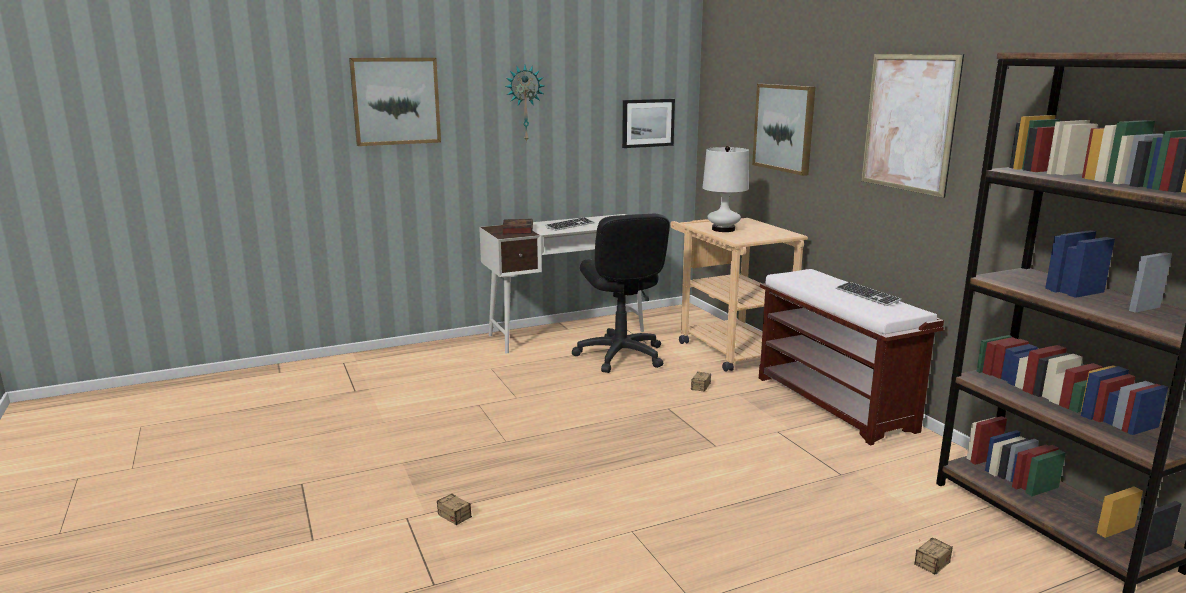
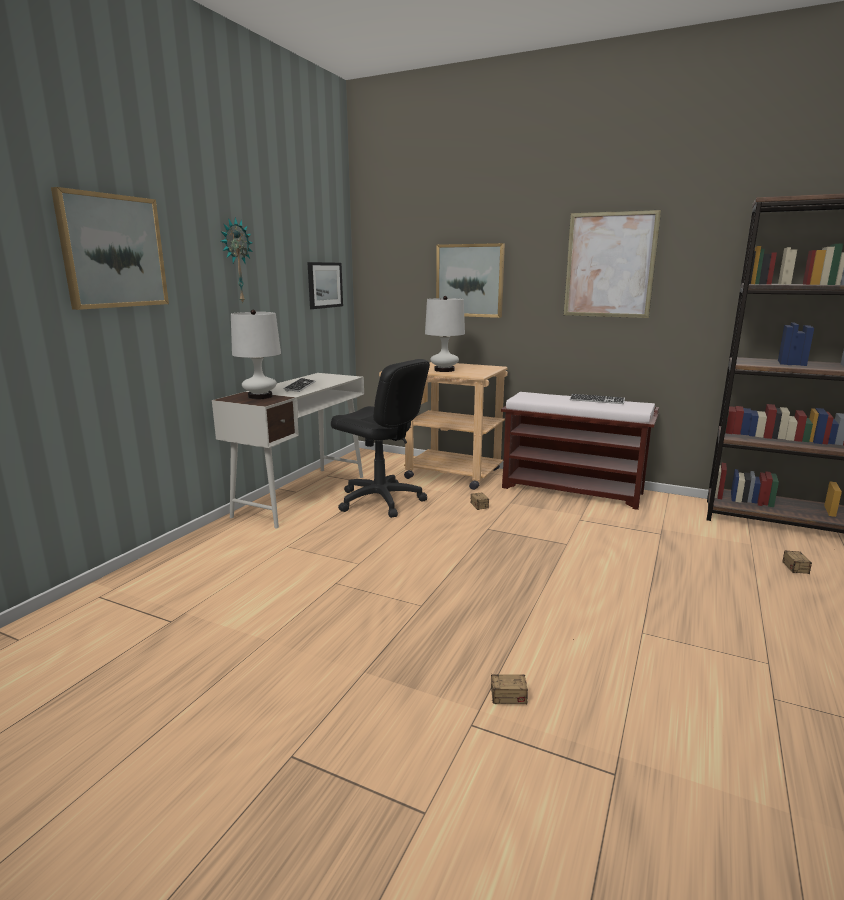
camera: 40 degrees left, 0 degrees up
book [502,219,533,234] -> white table lamp [231,310,281,399]

